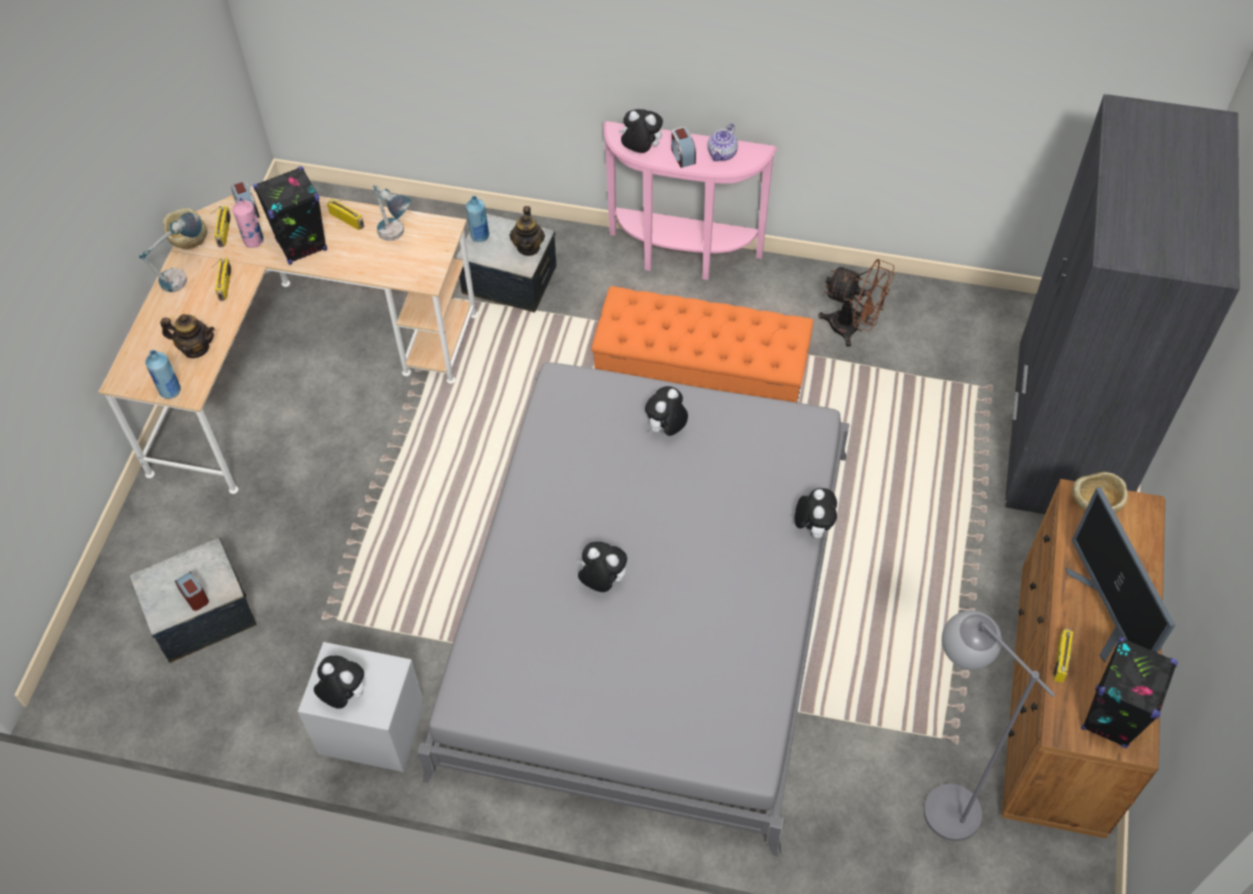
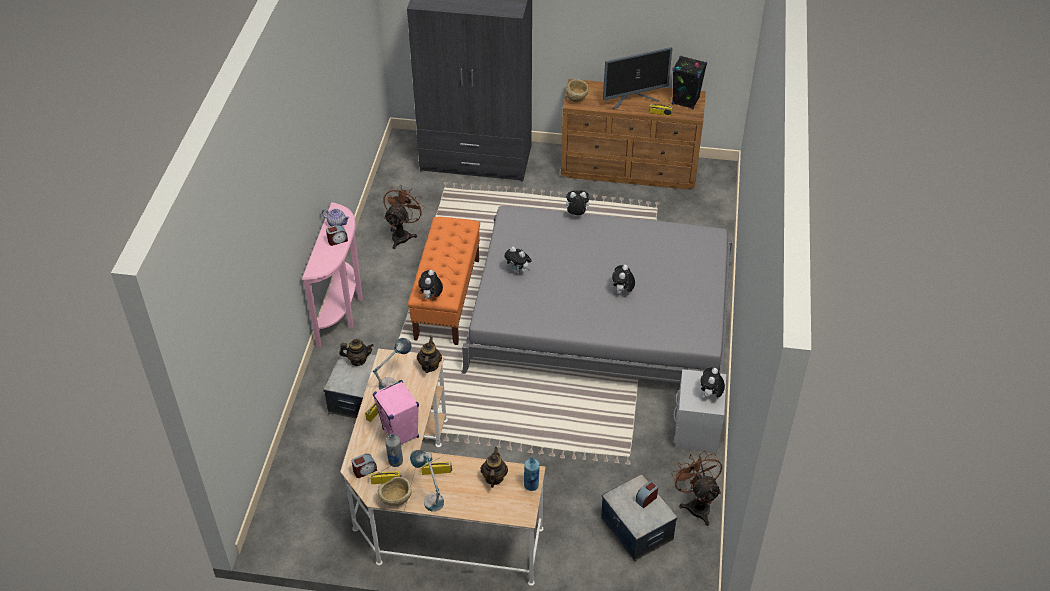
camera: 95 degrees left, 10 degrees down
pink bottle [233,197,264,248] -> grey bottle [385,434,403,467]
black speaker [253,166,327,265] -> pink speaker [373,380,419,445]
blue bottle [466,196,489,242] -> none
plush toy [619,109,663,153] -> plush toy moved to [418,270,443,299]
grey floor lamp [924,610,1055,841] -> none
none -> teapot [417,337,442,373]
none -> brown fan [671,451,722,526]

